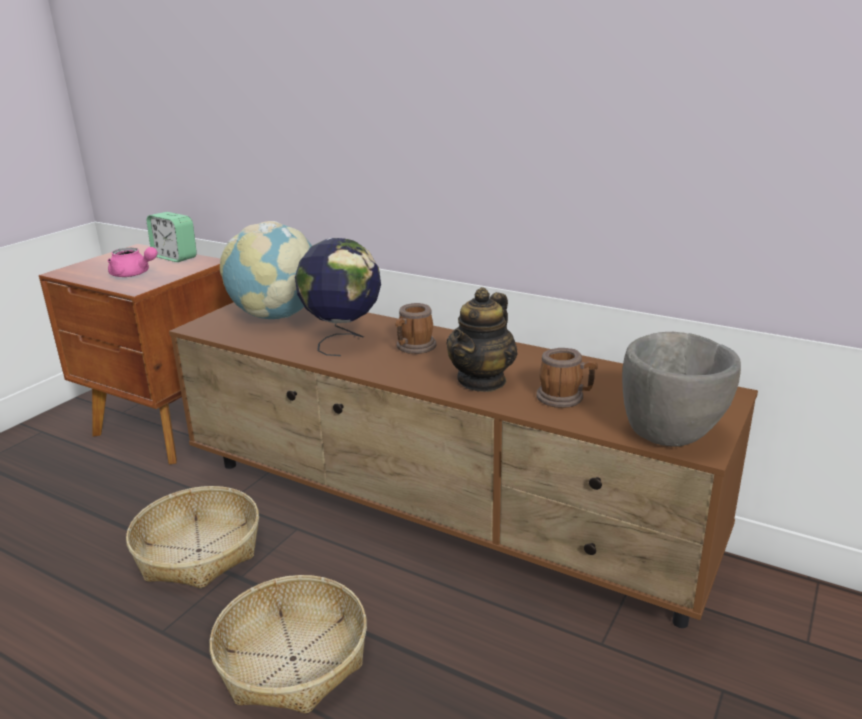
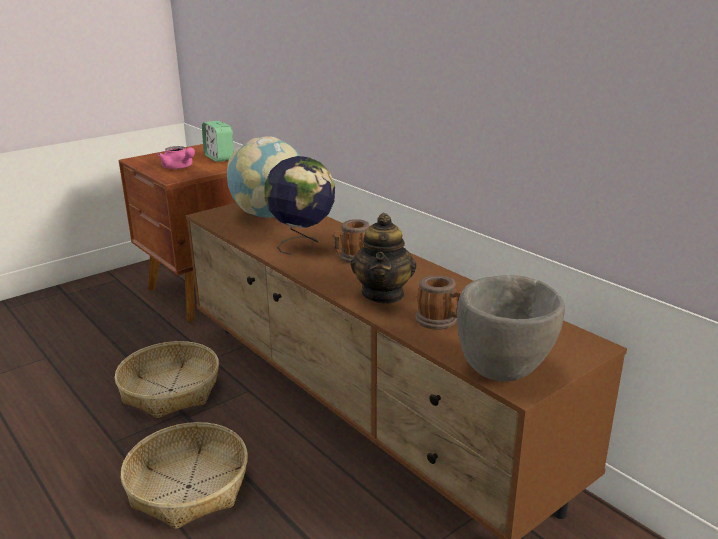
camera: 20 degrees right, 0 degrees up
teapot [446,287,518,392] -> teapot turned 45 degrees counterclockwise [350,213,416,304]

